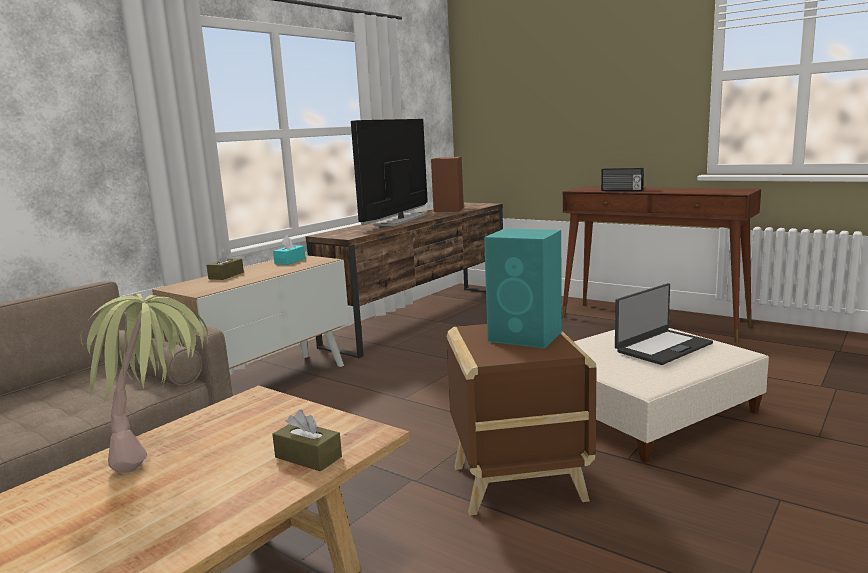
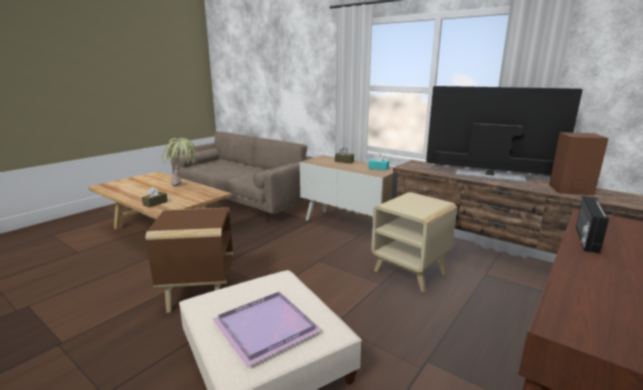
camera: 90 degrees right, 5 degrees up
turquoise speaker [484,228,562,348] -> none
laptop [615,283,713,365] -> purple tray [213,292,322,367]
none -> beige side table [371,192,457,292]

